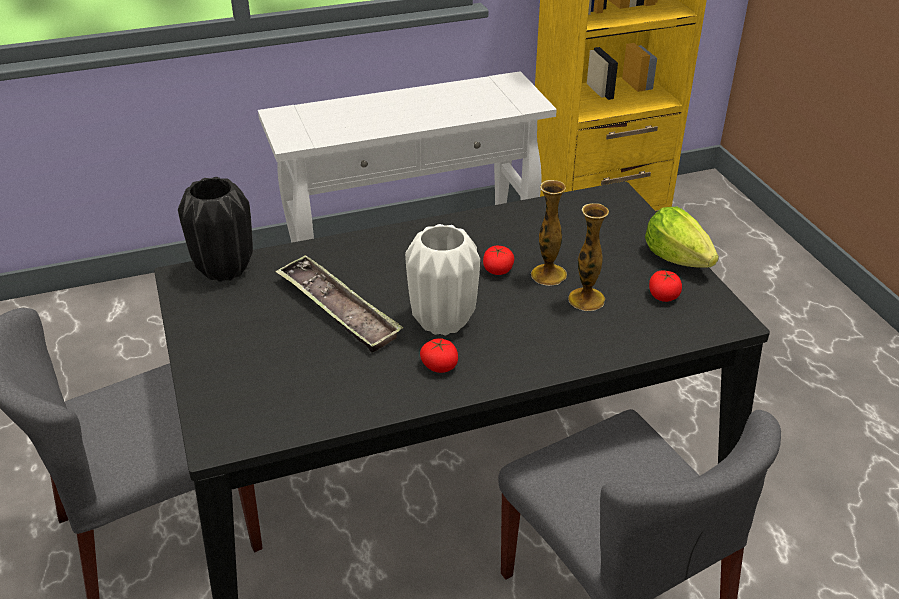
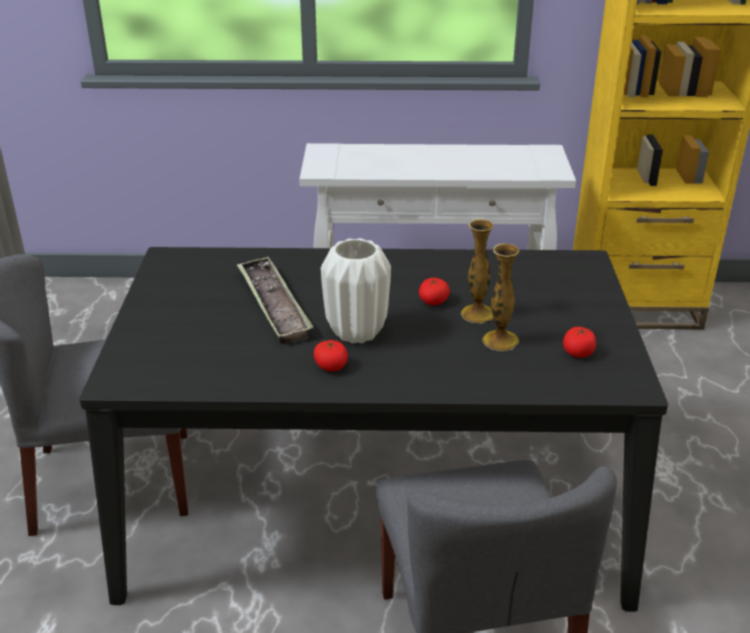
camera: 20 degrees right, 5 degrees down
black vase [178,177,253,282] -> none
lettuce [645,207,719,268] -> none

